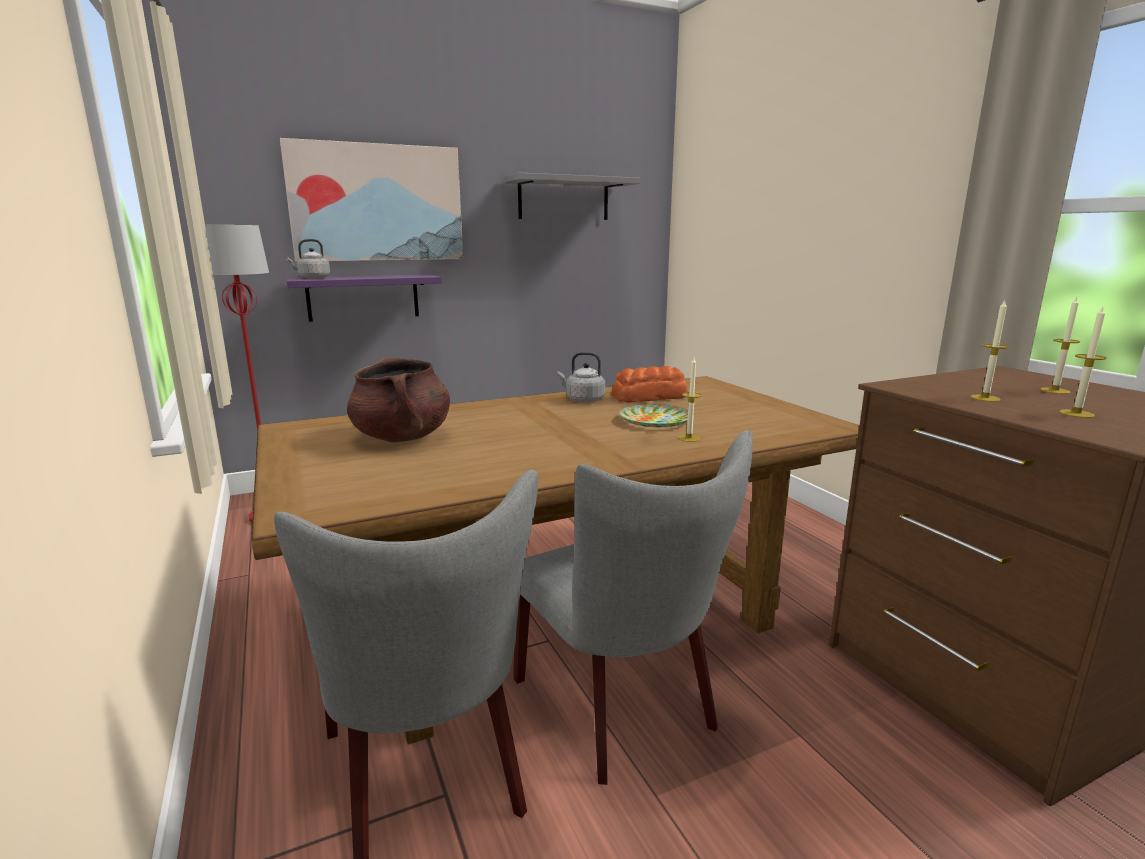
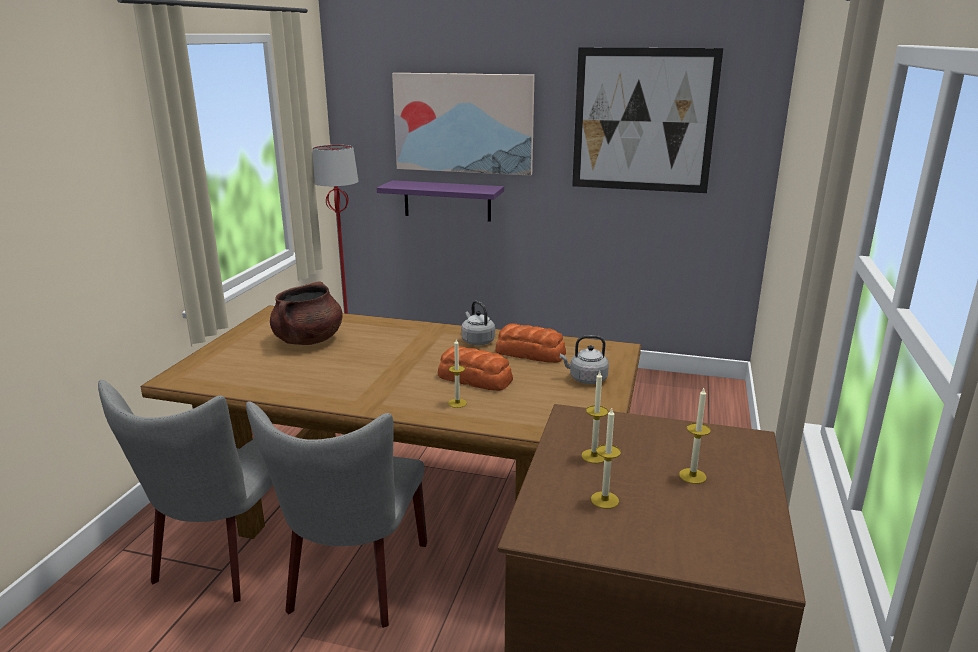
camera: 40 degrees right, 5 degrees up
grey kettle [286,239,330,279] -> grey kettle moved to [560,335,609,384]
grey shelf [503,173,640,220] -> picture [572,48,723,193]
plate [619,404,688,427] -> bread [438,346,513,391]

